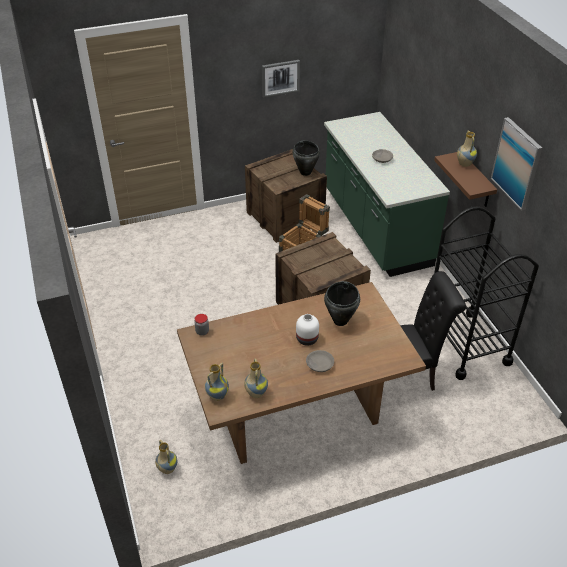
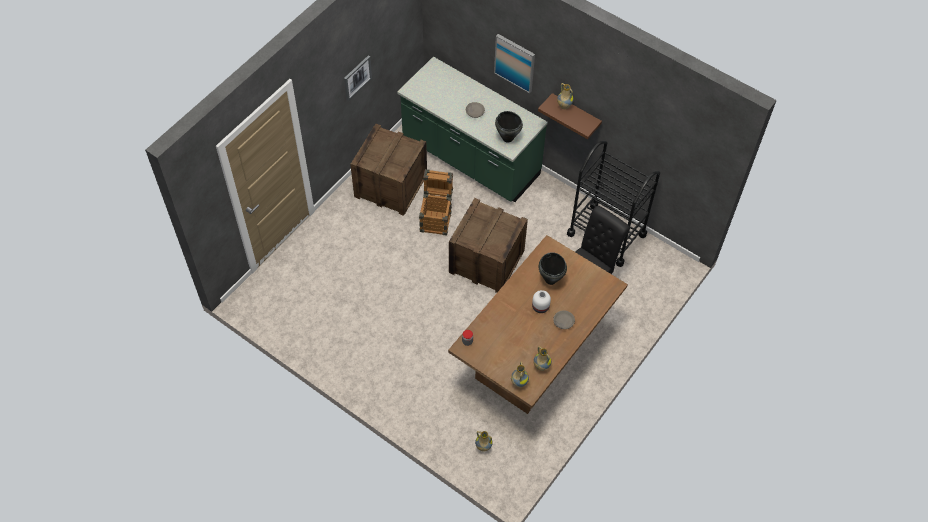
camera: 35 degrees left, 15 degrees up
black cooking pot [293,140,320,176] -> black cooking pot moved to [495,111,523,143]
picture [491,117,542,211] -> picture moved to [494,34,535,93]

